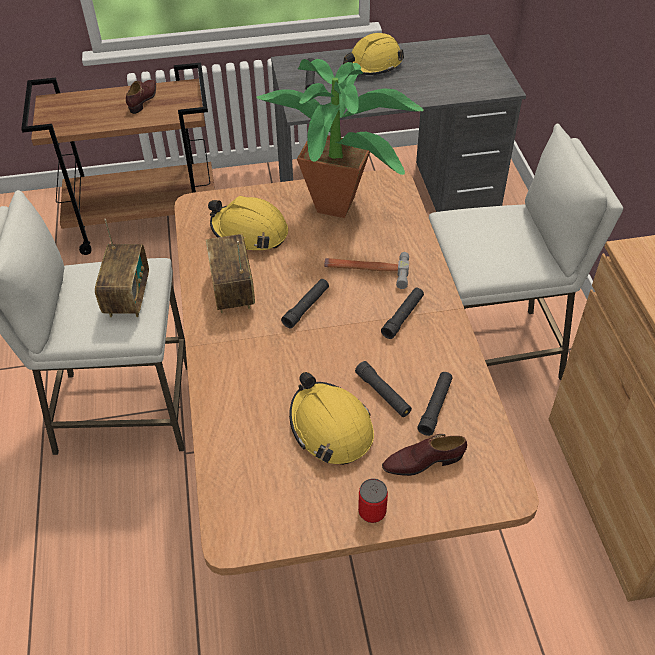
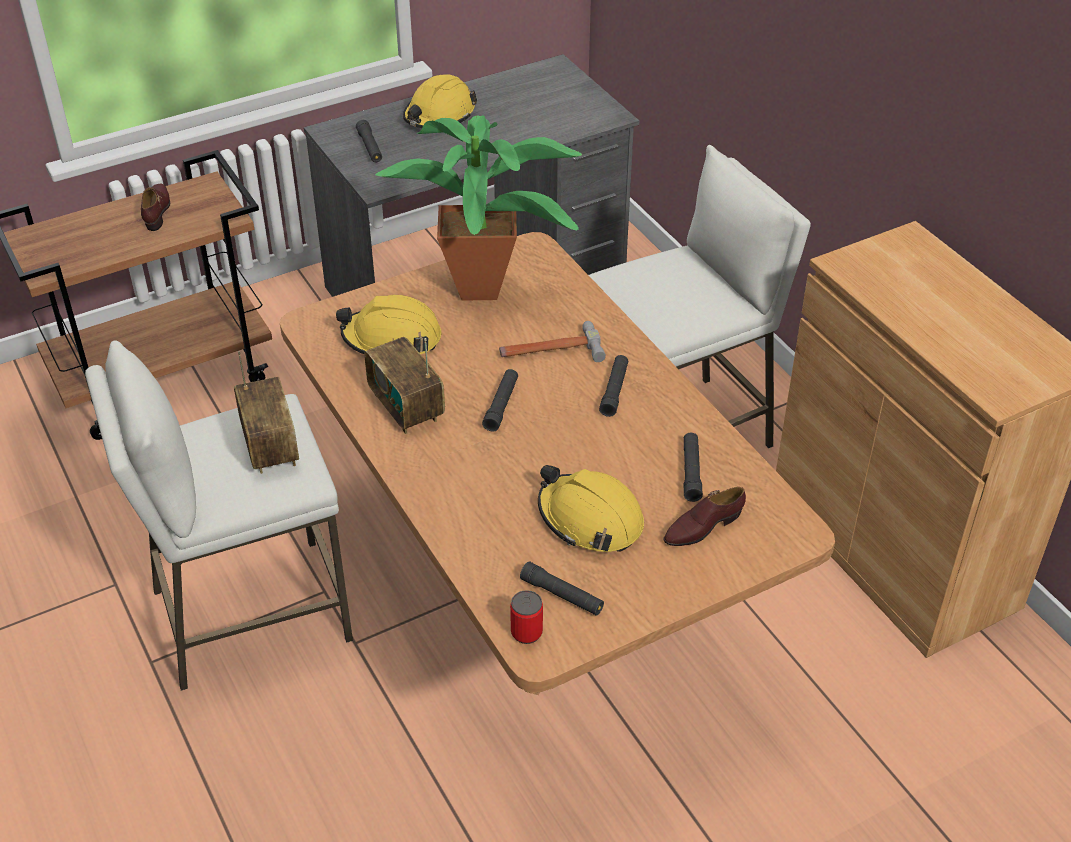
camera: 20 degrees left, 5 degrees down
black flashlight [355,361,412,417] -> black flashlight moved to [520,561,604,616]
can [358,479,388,523] -> can moved to [510,590,543,644]

